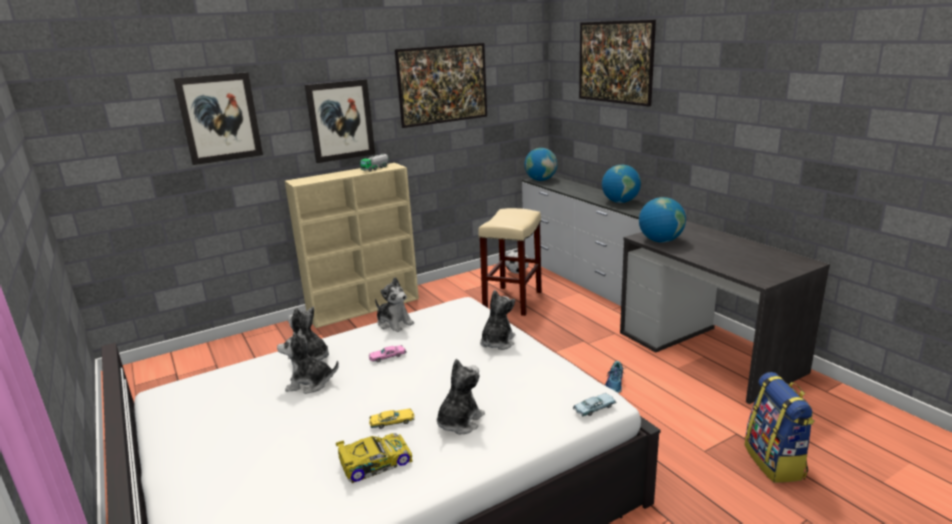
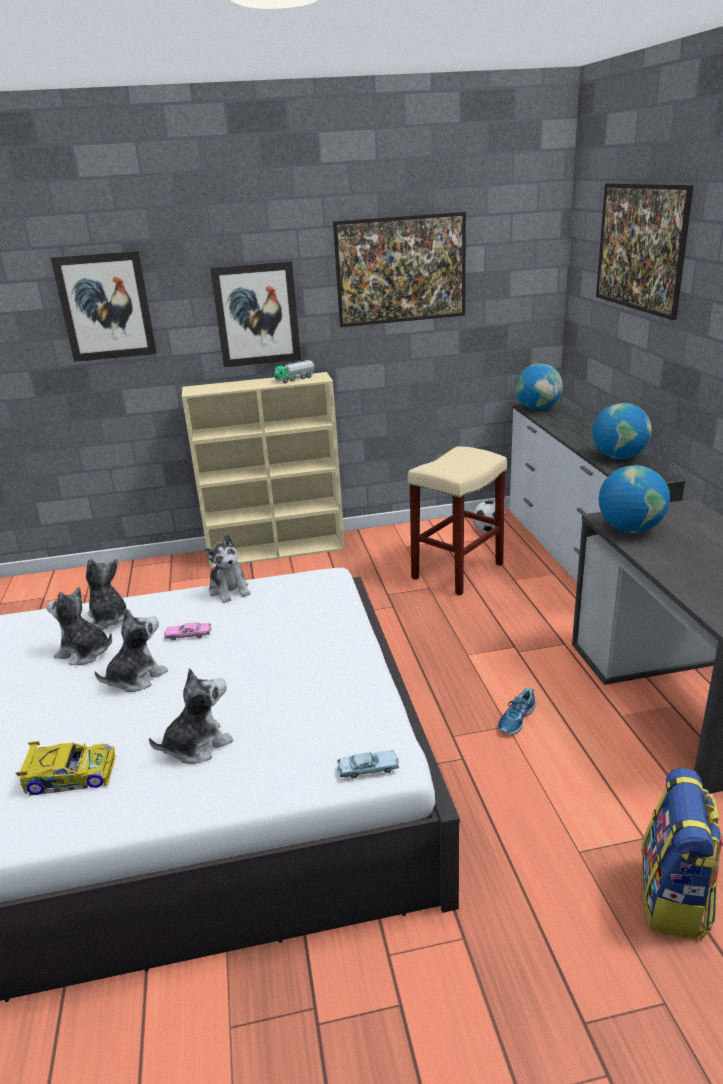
camera: 20 degrees right, 5 degrees up
yellow toy car [369,408,414,429] -> none
plush toy [480,290,515,350] -> plush toy moved to [95,608,168,692]

